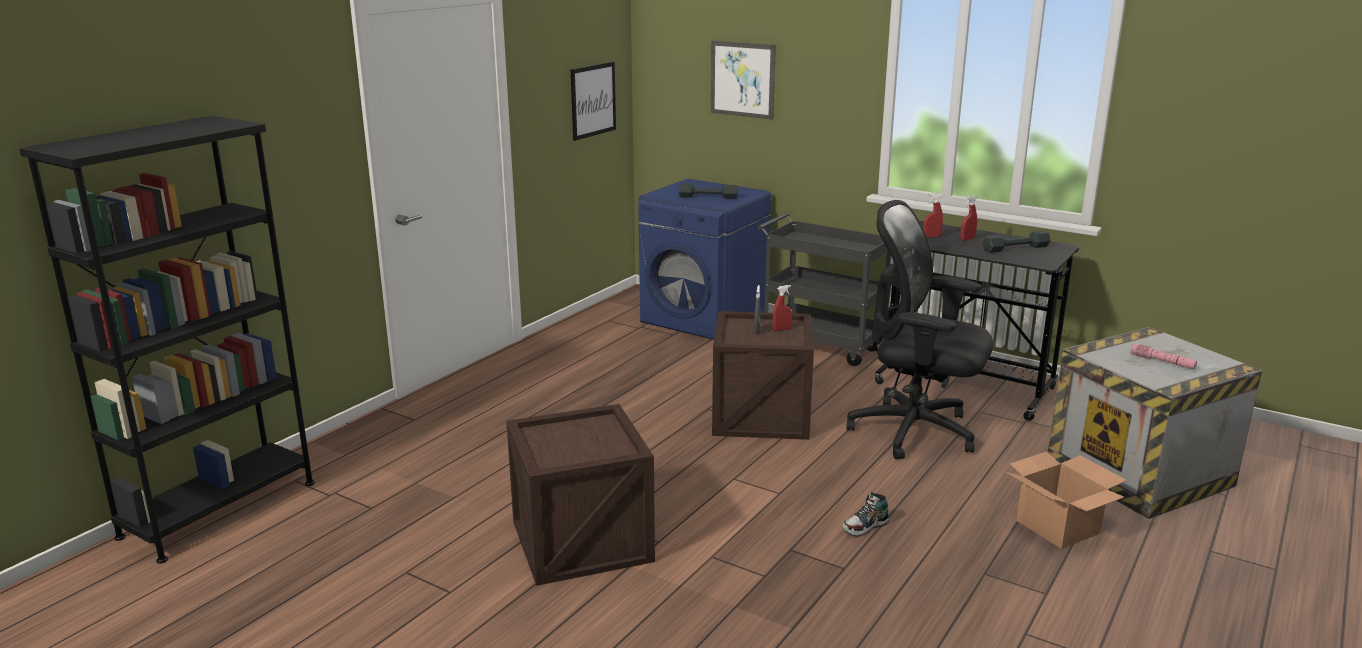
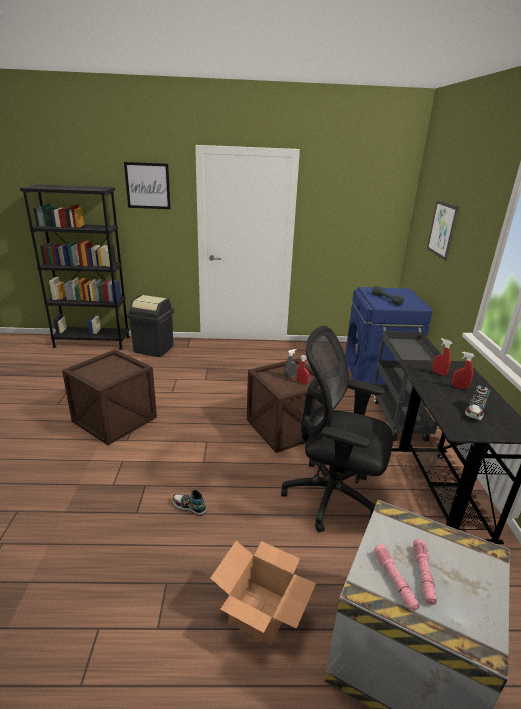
camera: 55 degrees right, 5 degrees up
picture [571,62,616,141] -> picture moved to [124,162,171,209]
black office chair [847,200,993,460] -> black office chair turned 60 degrees counterclockwise [281,326,393,532]
grey dumbbell [983,231,1051,253] -> shoe [465,385,490,421]
none -> black trash can [127,295,174,357]
none -> pink flashlight [374,544,420,611]

